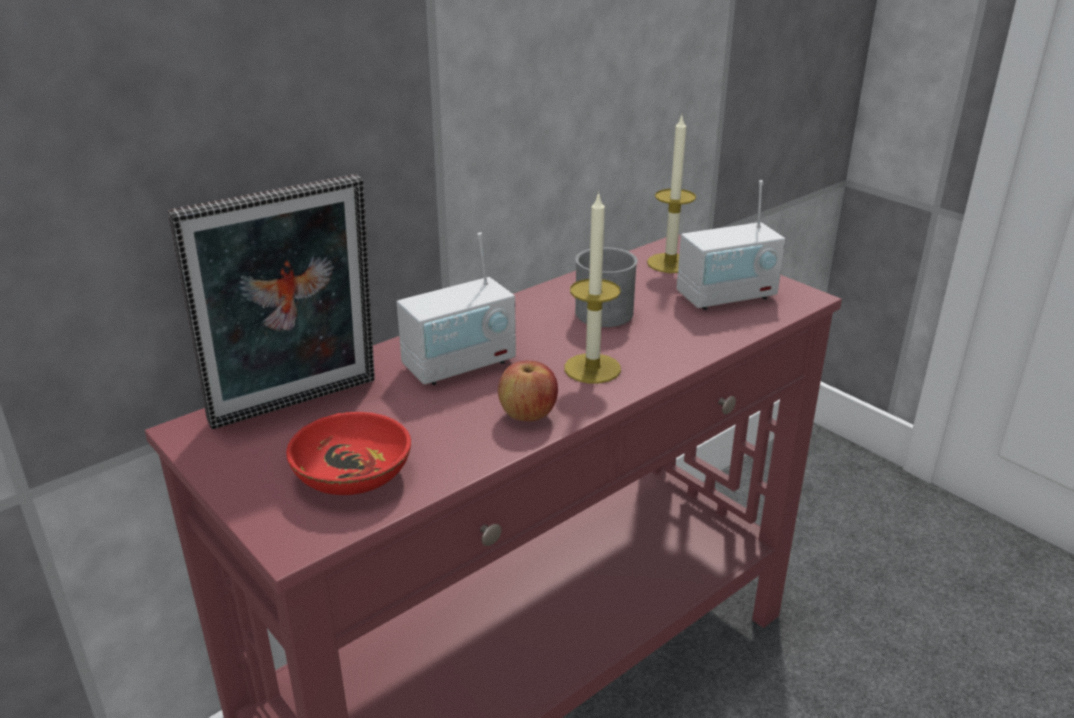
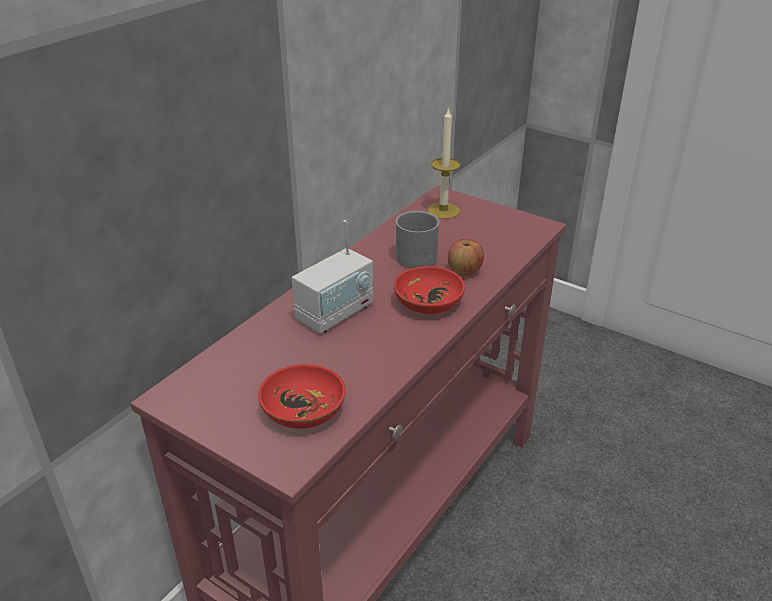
camera: 15 degrees left, 5 degrees up
picture frame [168,174,375,429] -> none
apple [498,361,558,421] -> apple moved to [448,239,484,276]
candle [564,191,621,384] -> red bowl [394,266,465,314]
radio [677,180,785,310] -> none

